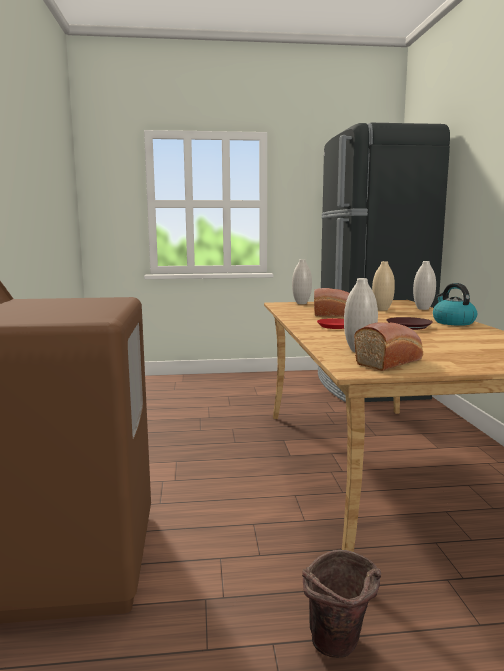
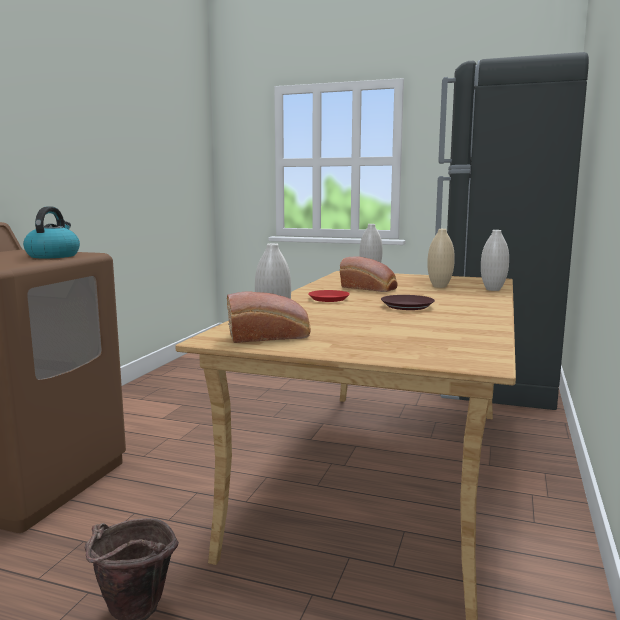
camera: 25 degrees right, 0 degrees up
kettle [433,283,477,326] -> kettle moved to [23,206,80,258]

